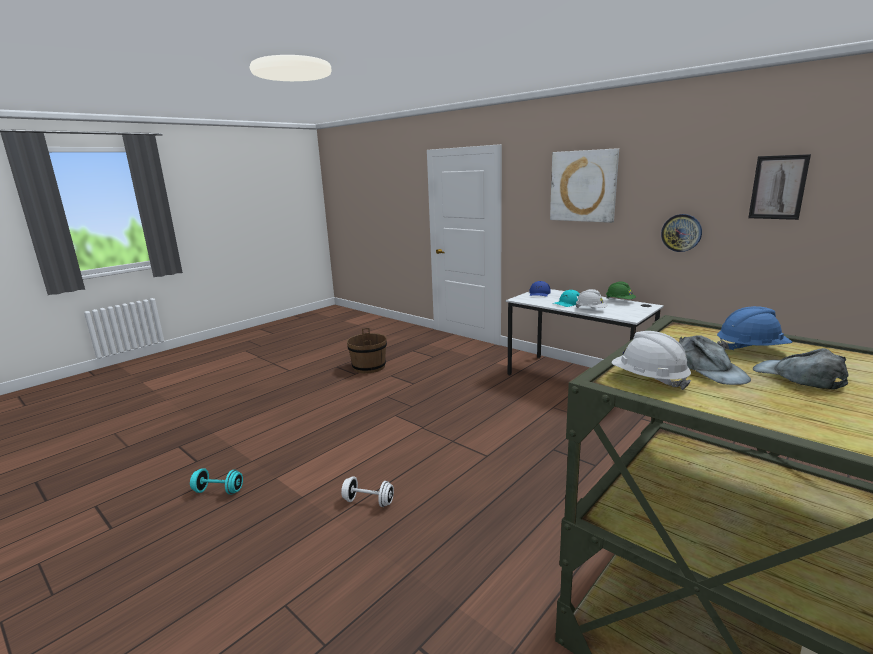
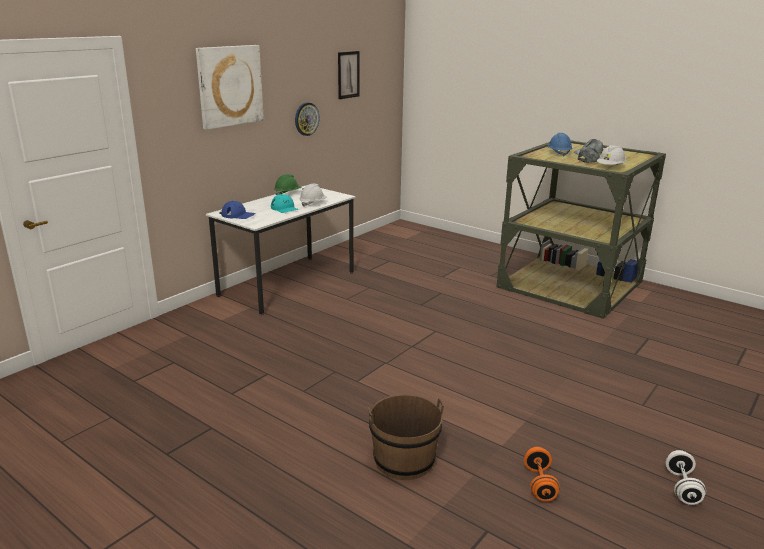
camera: 95 degrees left, 5 degrees up
turquoise dumbbell [190,468,243,494] -> orange dumbbell [524,447,560,501]
white dumbbell [341,476,394,507] -> white dumbbell moved to [666,450,706,505]
brown bucket [347,328,387,373] -> brown bucket moved to [368,394,444,480]

